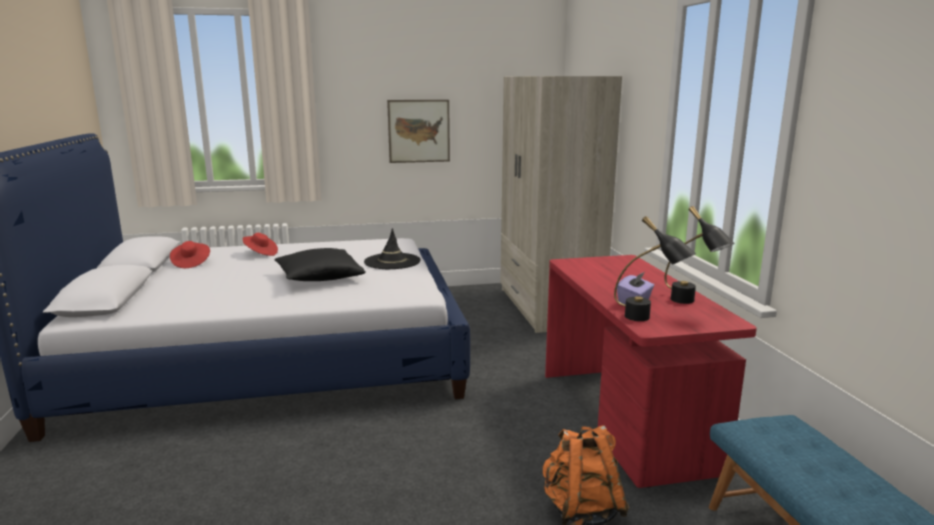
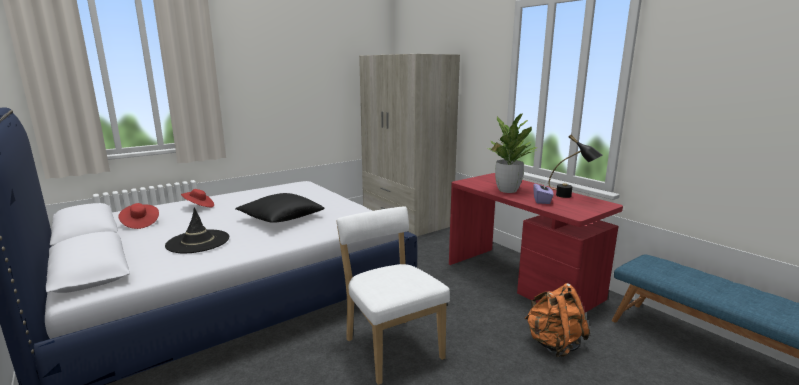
camera: 25 degrees left, 0 degrees up
black hat [364,228,421,269] -> black hat moved to [165,207,229,253]
picture [387,100,450,163] -> none
black table lamp [614,216,696,321] -> none
none -> white chair [337,206,450,385]
none -> potted plant [485,114,538,193]

